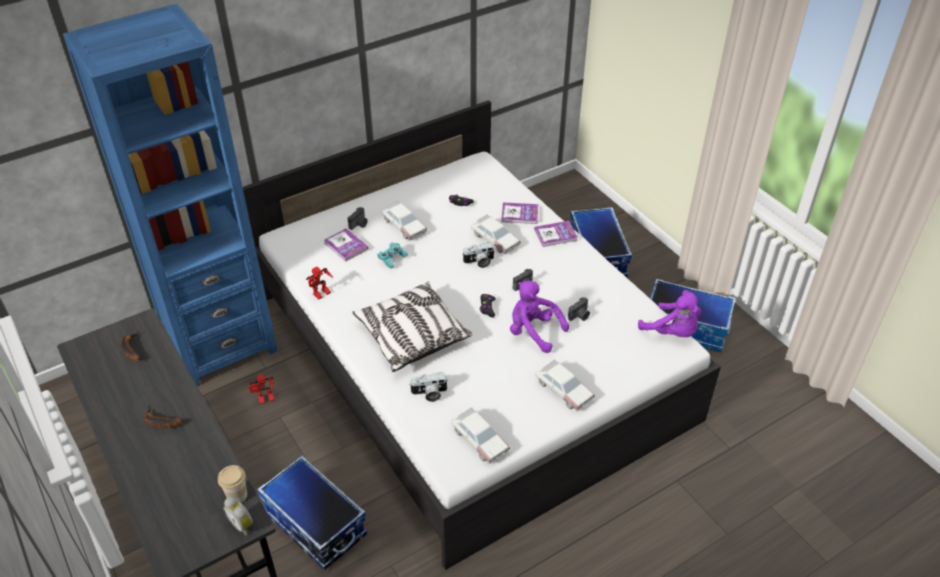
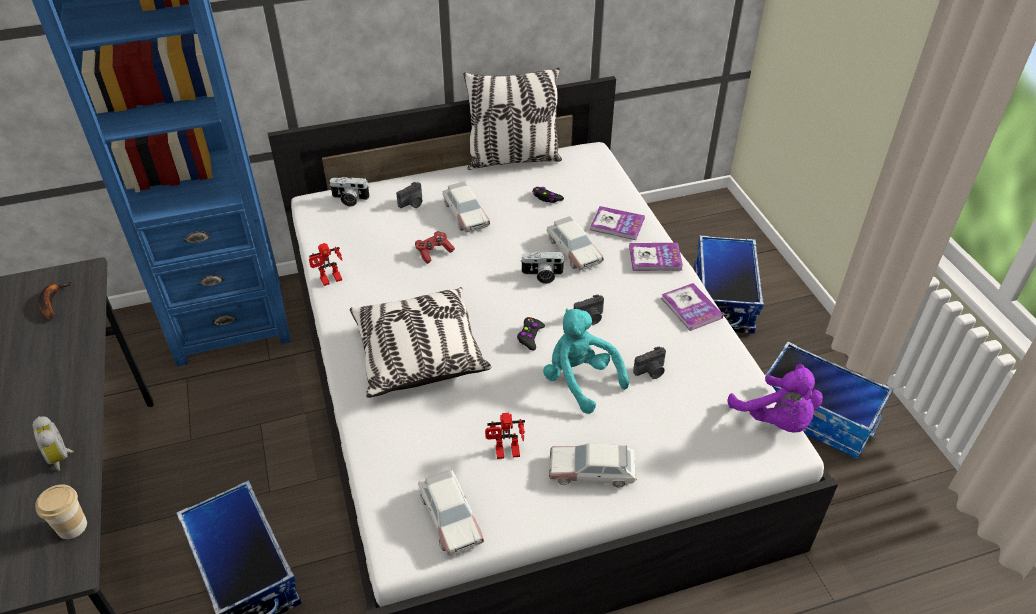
camera: 15 degrees right, 0 degrees up
banana [143,406,184,428] -> none
alarm clock [223,496,253,536] -> alarm clock moved to [33,416,74,471]
toy robot [249,374,274,404] -> toy robot moved to [485,413,525,459]
book [324,228,368,261] -> book moved to [661,283,723,331]
turquoise game controller [378,243,408,269] -> red game controller [415,231,455,264]
camera [409,372,448,402] -> camera moved to [329,177,370,207]
purple plush toy [510,281,569,353] -> turquoise plush toy [543,309,629,414]
toy car [536,360,595,411] -> toy car turned 120 degrees clockwise [549,444,637,487]
none -> pillow [463,68,562,170]

